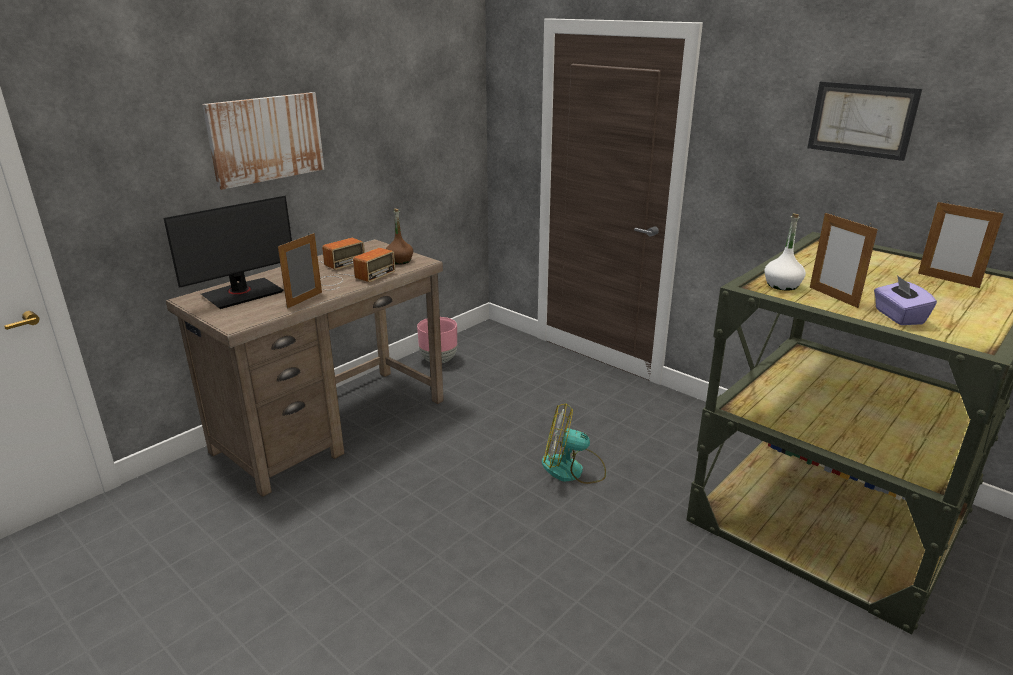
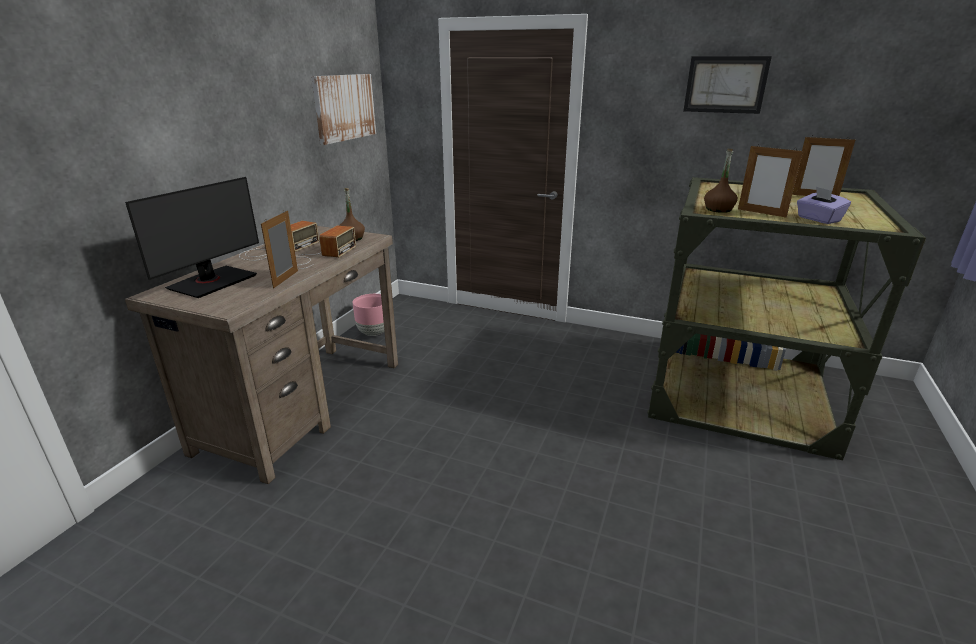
camera: 20 degrees left, 0 degrees up
picture [202,92,324,190] -> picture moved to [311,74,376,145]
fan [542,403,606,484] -> none
white bottle [764,213,806,290] -> brown bottle [704,149,738,213]

